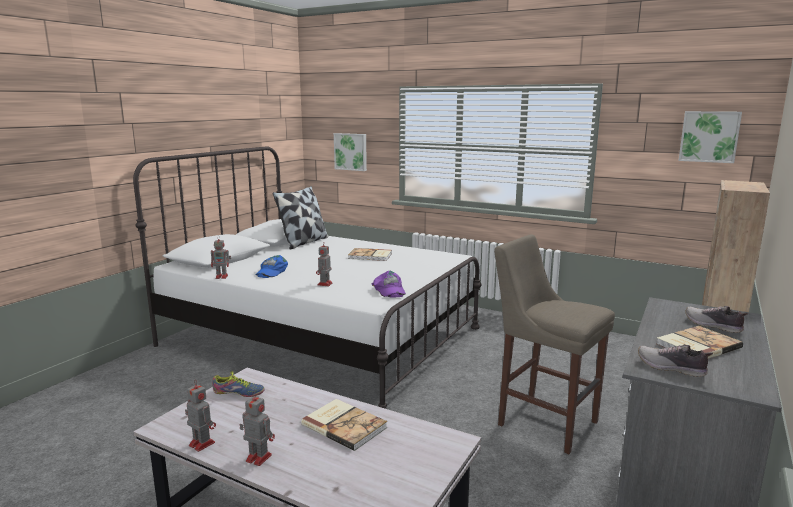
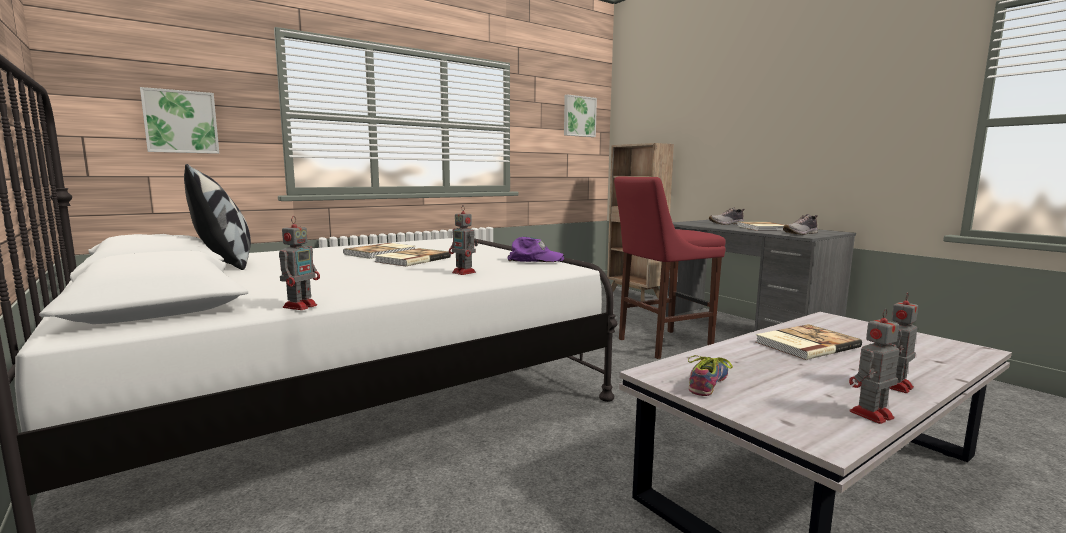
camera: 65 degrees left, 5 degrees down
blue cap [255,255,288,278] -> none
beige stool [494,234,615,454] -> red stool [614,176,726,359]
none -> book [374,248,451,266]

